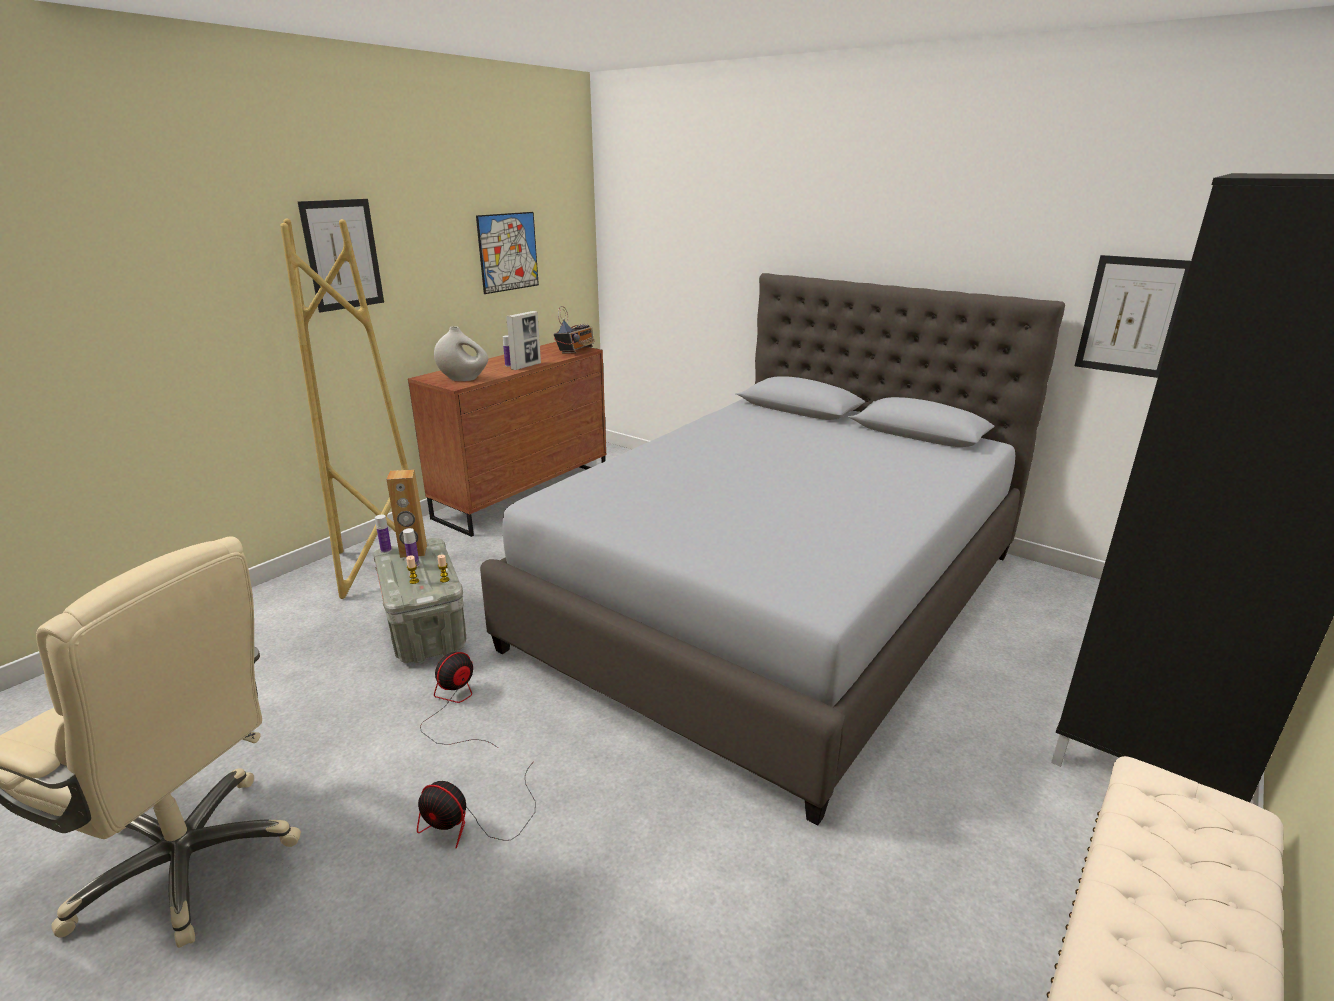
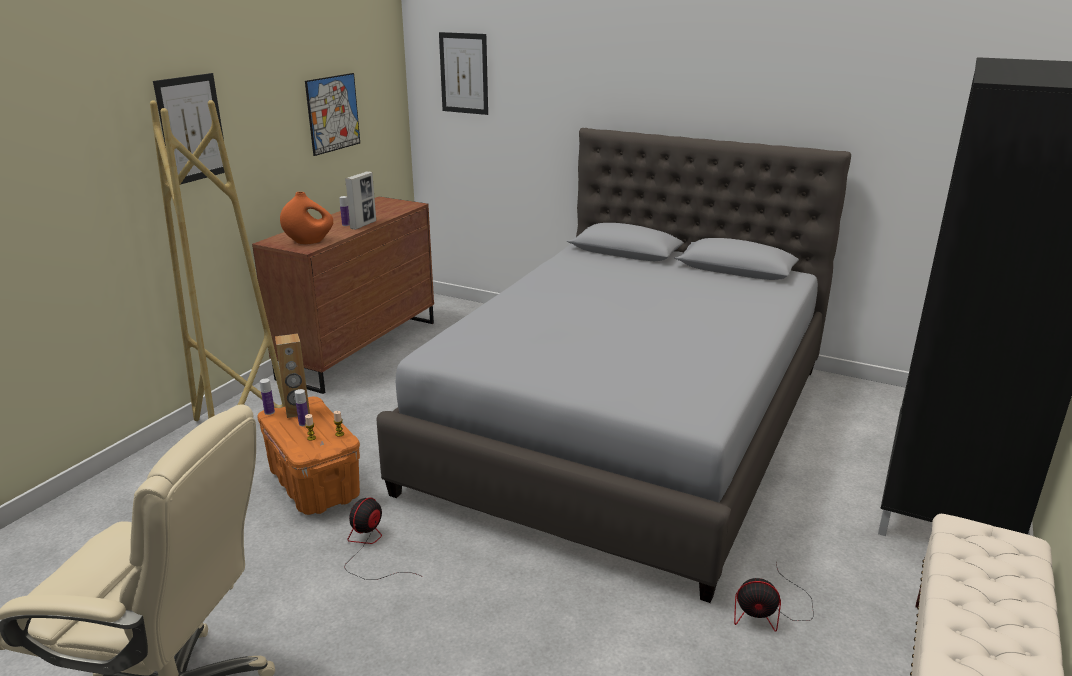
camera: 10 degrees left, 0 degrees up
grey storage box [373,538,466,663] -> orange storage box [257,397,360,515]
fan [417,761,536,849] -> fan moved to [734,561,814,632]
white vase [434,326,488,381] -> orange vase [280,192,333,244]
radio [553,306,595,354] -> none
picture [1075,255,1191,378] -> picture moved to [439,32,488,115]

